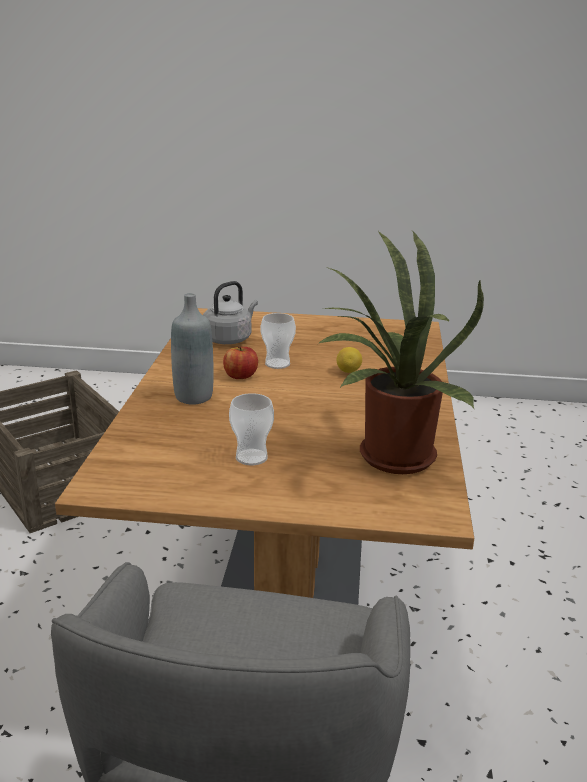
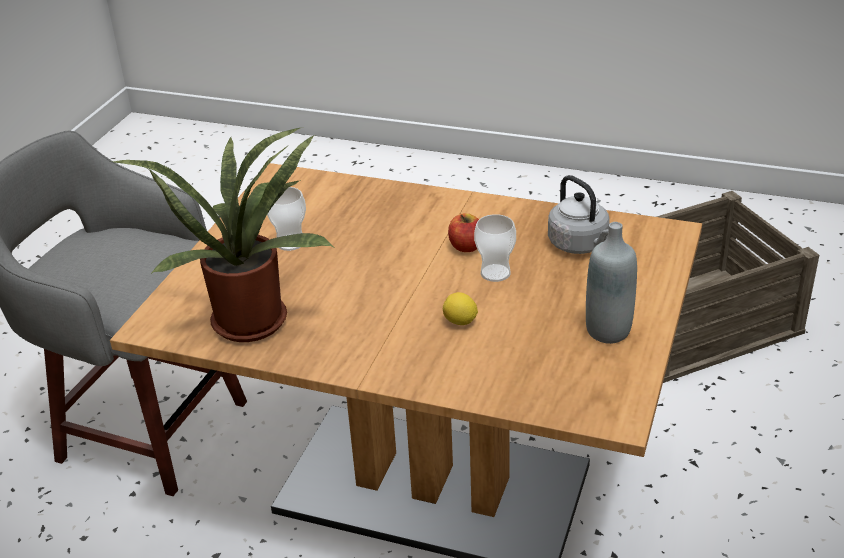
camera: 105 degrees right, 10 degrees up
grey bottle [171,293,214,405] -> grey bottle moved to [586,222,637,344]

